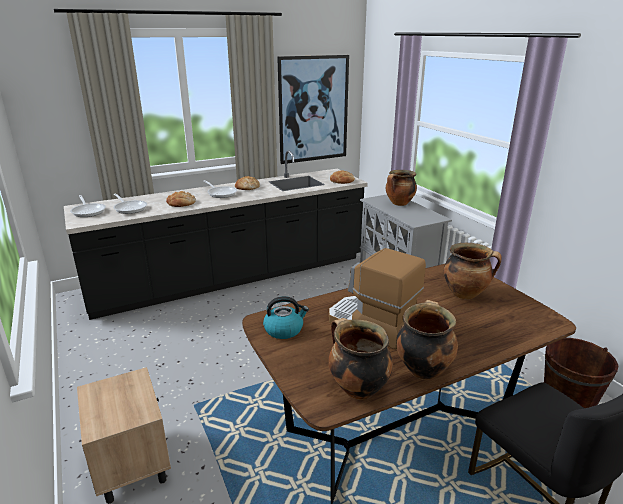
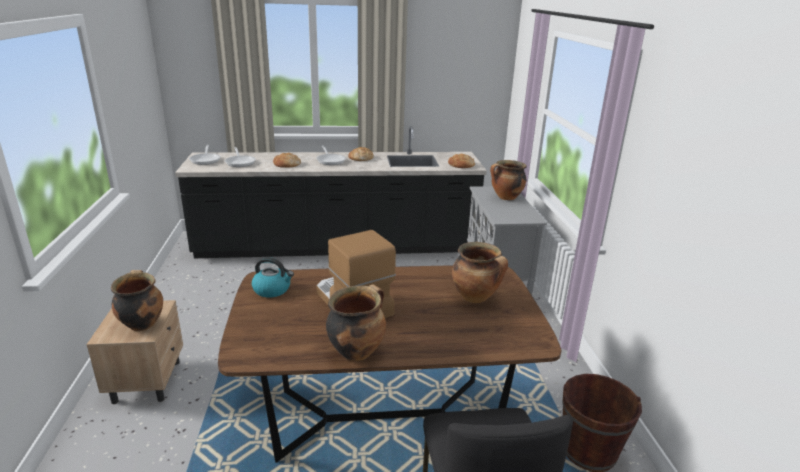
camera: 20 degrees right, 0 degrees up
picture [277,55,349,164] -> none
cooking pot [329,318,393,400] -> cooking pot moved to [111,270,163,331]

